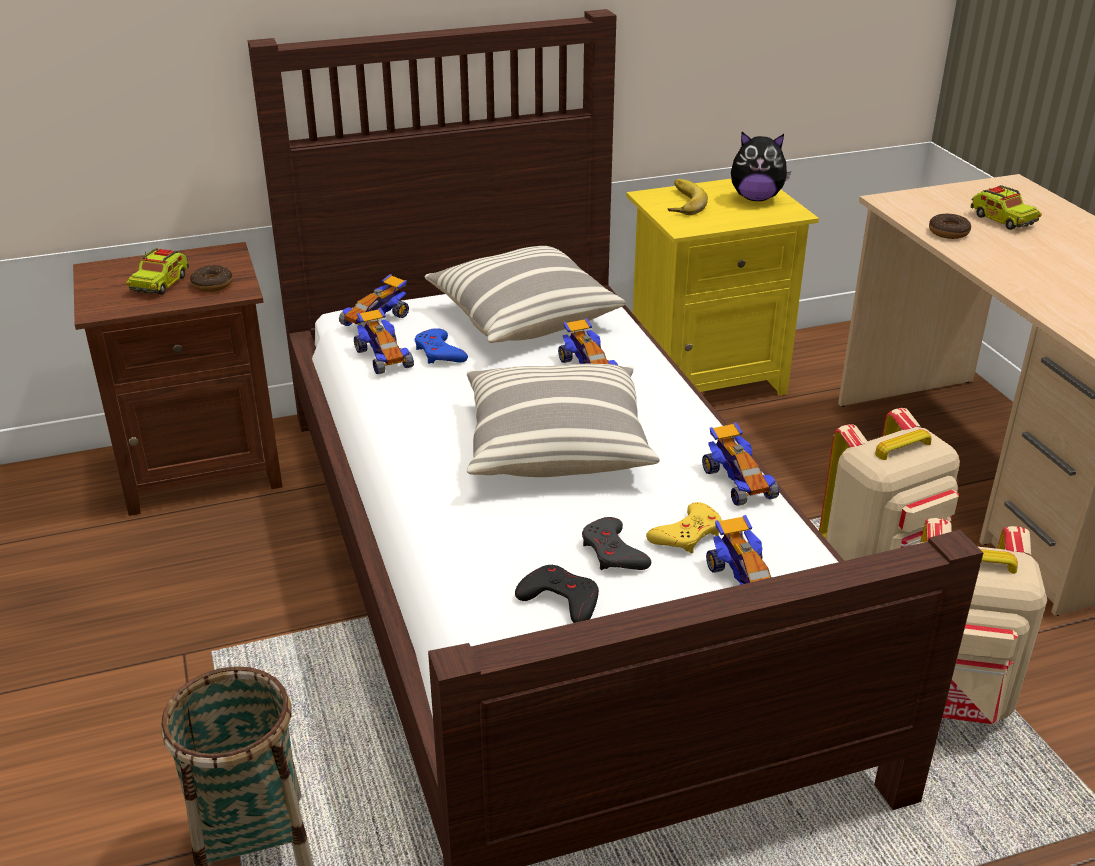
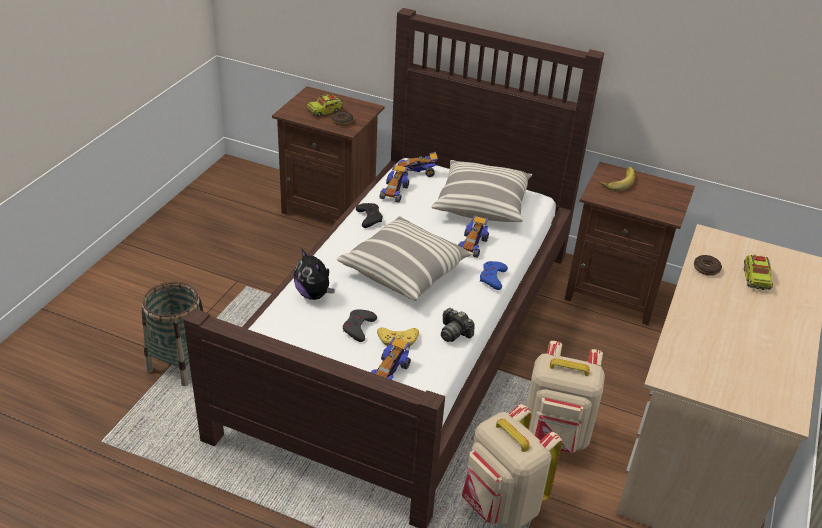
camera: 40 degrees right, 5 degrees up
blue game controller [415,328,468,364] -> blue game controller moved to [480,261,508,290]
black game controller [515,565,599,623] -> black game controller moved to [356,203,383,228]
yellow nightstand [626,179,819,395] -> brown nightstand [565,162,695,325]
toy car [702,422,779,506] -> camera [441,308,475,342]
plush toy [731,132,791,201] -> plush toy moved to [294,248,335,300]

